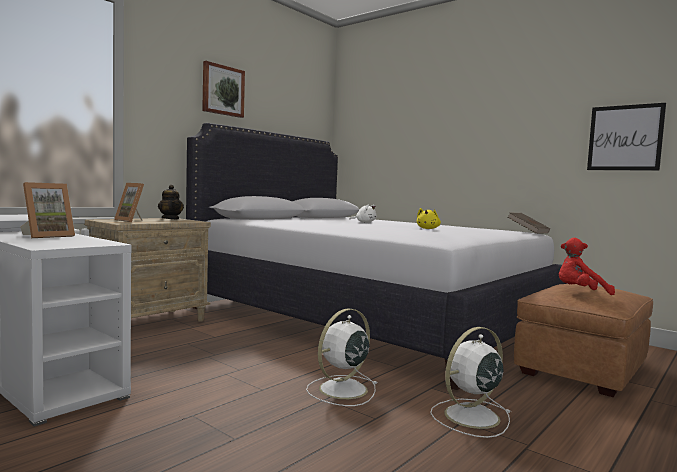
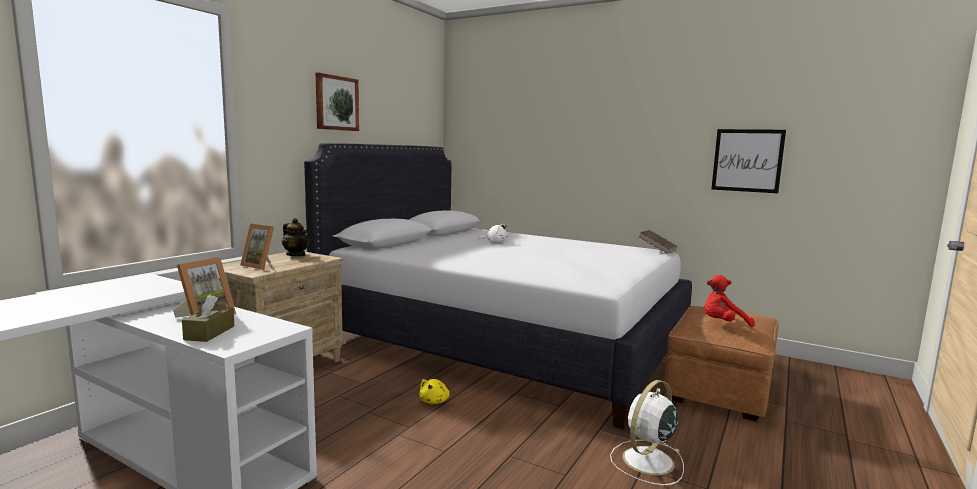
camera: 10 degrees left, 5 degrees up
white fan [306,308,377,406] -> none
yellow plush toy [417,208,441,229] -> yellow plush toy moved to [419,379,450,404]
none -> brown tissue box [182,294,234,342]

